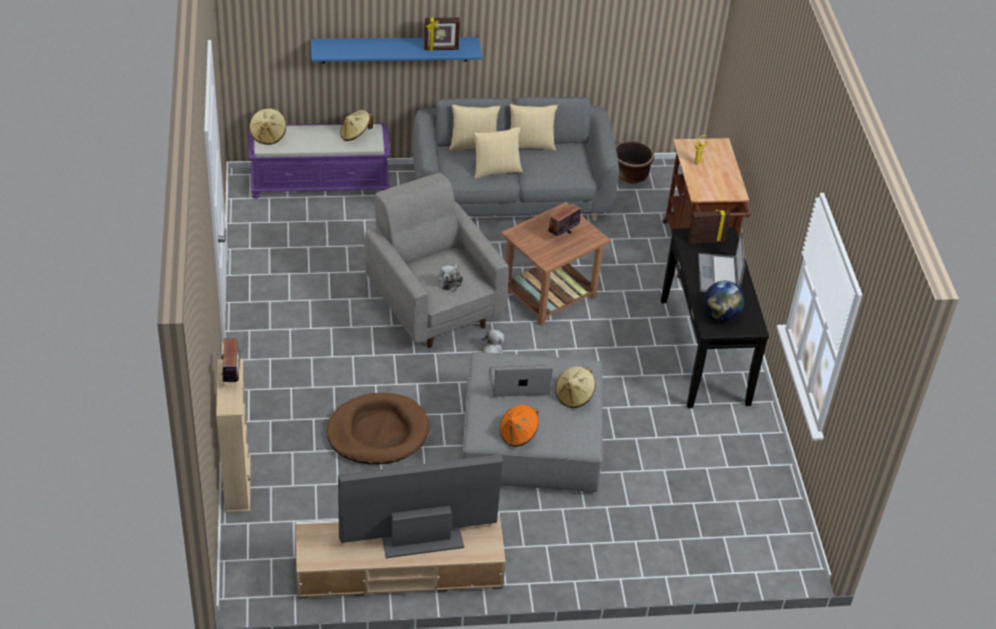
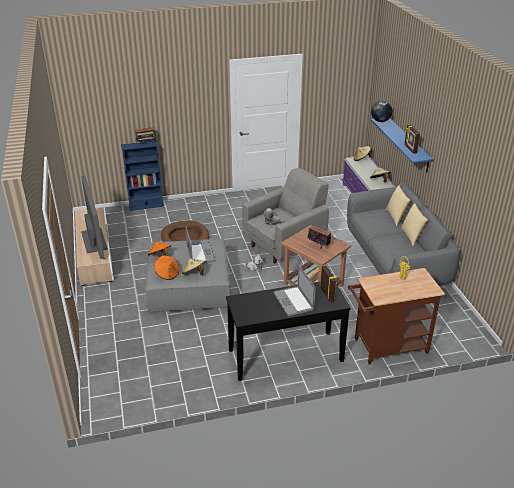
camera: 85 degrees right, 10 degrees down
beige bookcase [216,359,250,513] -> blue bookcase [121,141,164,211]
pillow [473,126,523,179] -> none
brown planter [616,141,654,183] -> none
laptop [698,229,745,292] -> laptop turned 105 degrees counterclockwise [273,265,316,316]
globe [704,281,745,321] -> globe moved to [371,101,392,122]
none -> orange hat [154,255,179,280]

